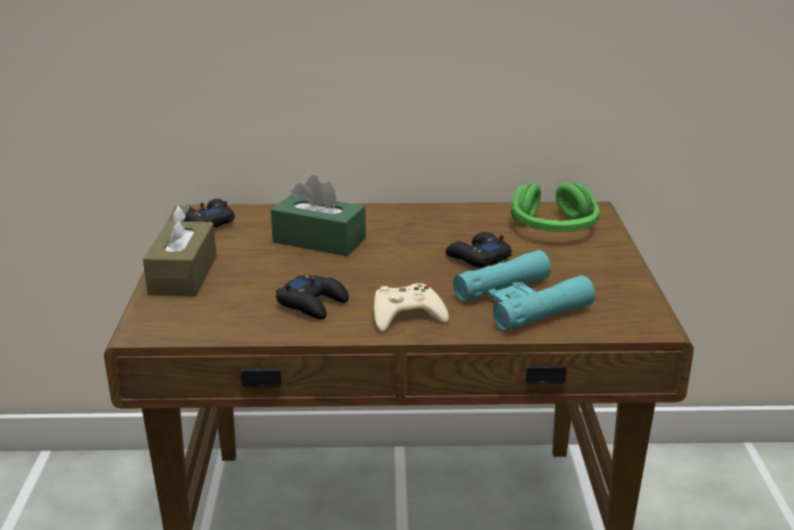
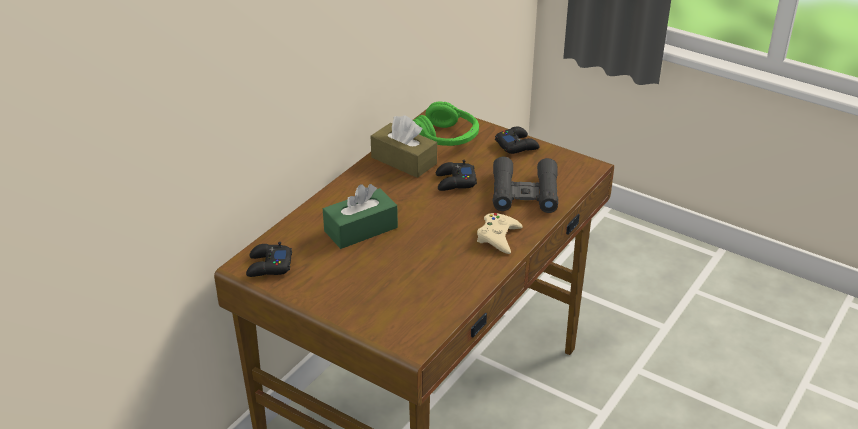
camera: 55 degrees left, 10 degrees up
brown tissue box [143,204,217,296] -> brown tissue box moved to [371,115,437,178]
black game controller [276,274,349,320] -> black game controller moved to [495,127,540,154]
turquoise binoculars [453,250,595,330] -> black binoculars [493,157,558,213]

